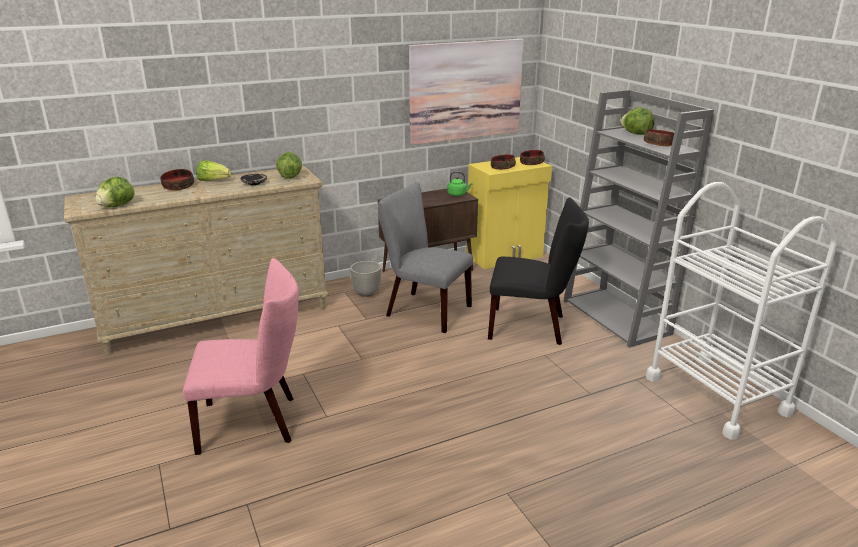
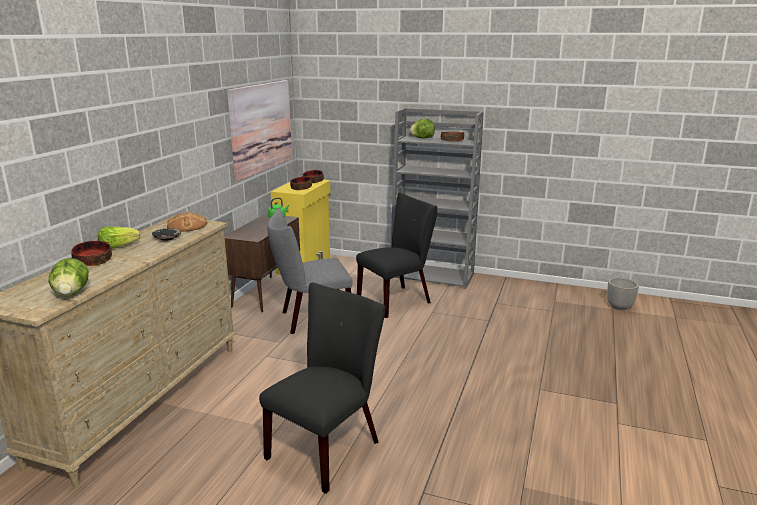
camera: 45 degrees left, 5 degrees down
pink chair [183,258,299,455] -> black chair [259,282,385,494]
lettuce [276,152,302,179] -> bread [167,211,207,232]
planter [350,261,382,297] -> planter moved to [607,278,639,310]
white cart [646,182,838,440] -> none

